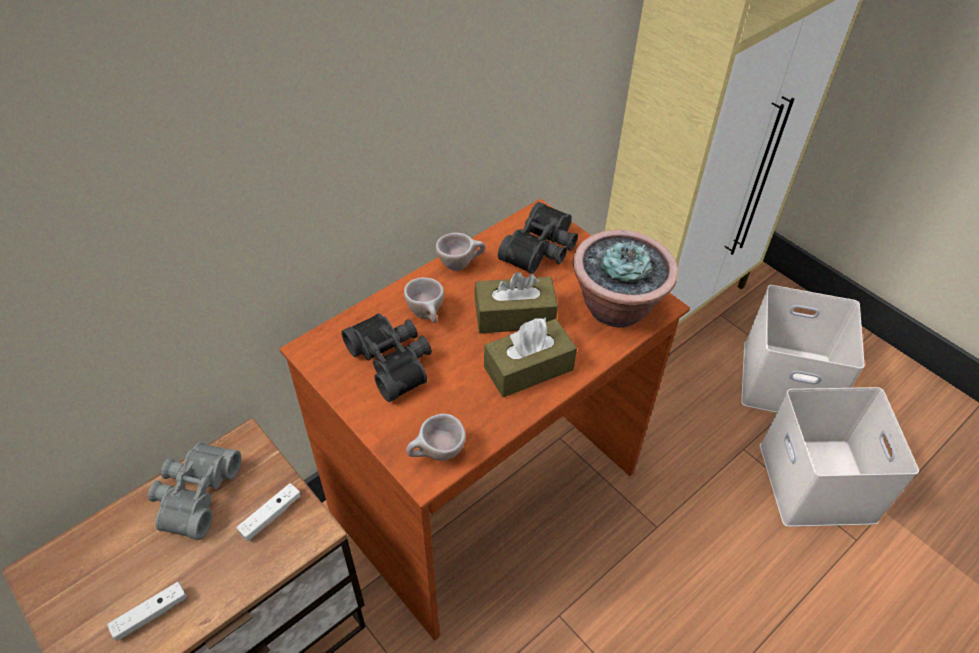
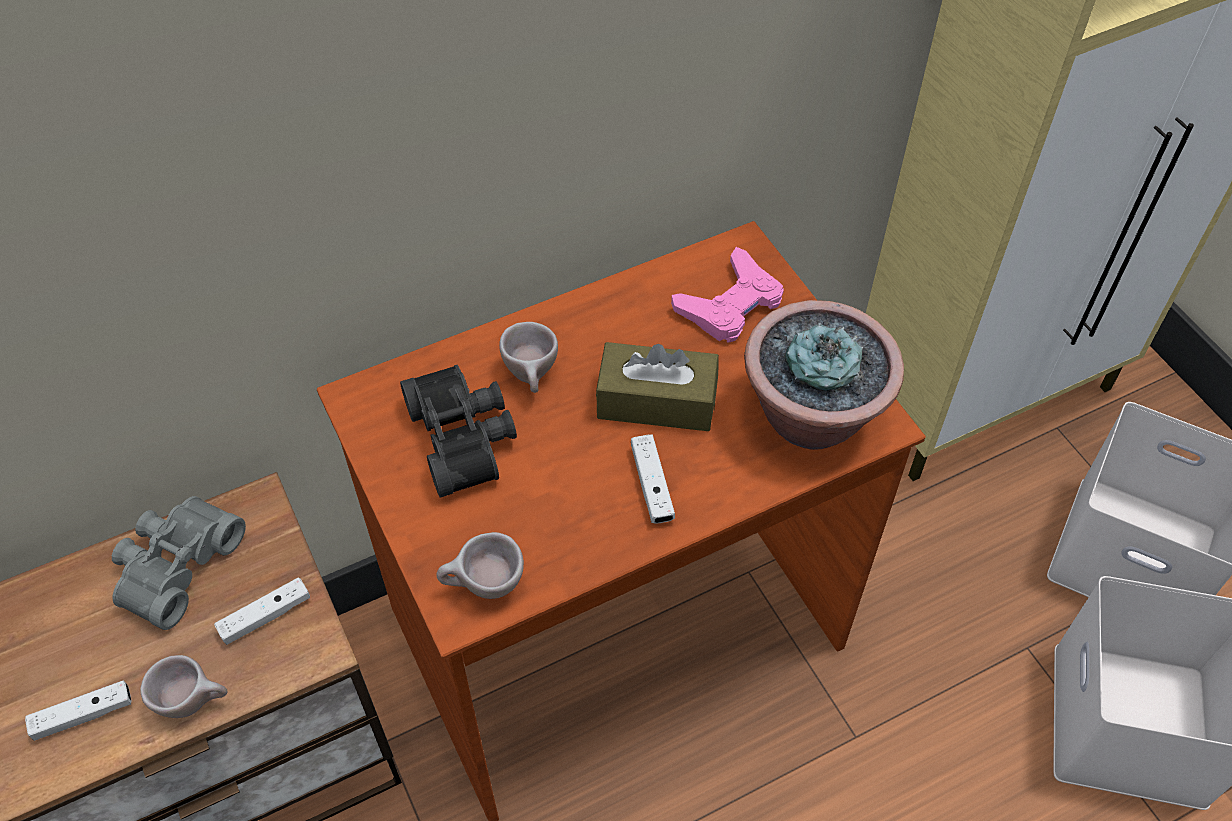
camera: 15 degrees right, 5 degrees up
beige cup [436,233,486,271] -> beige cup moved to [140,655,227,718]
brown tissue box [484,317,577,397] -> white game controller [631,434,675,524]
black binoculars [498,202,578,274] -> pink game controller [671,247,784,343]

